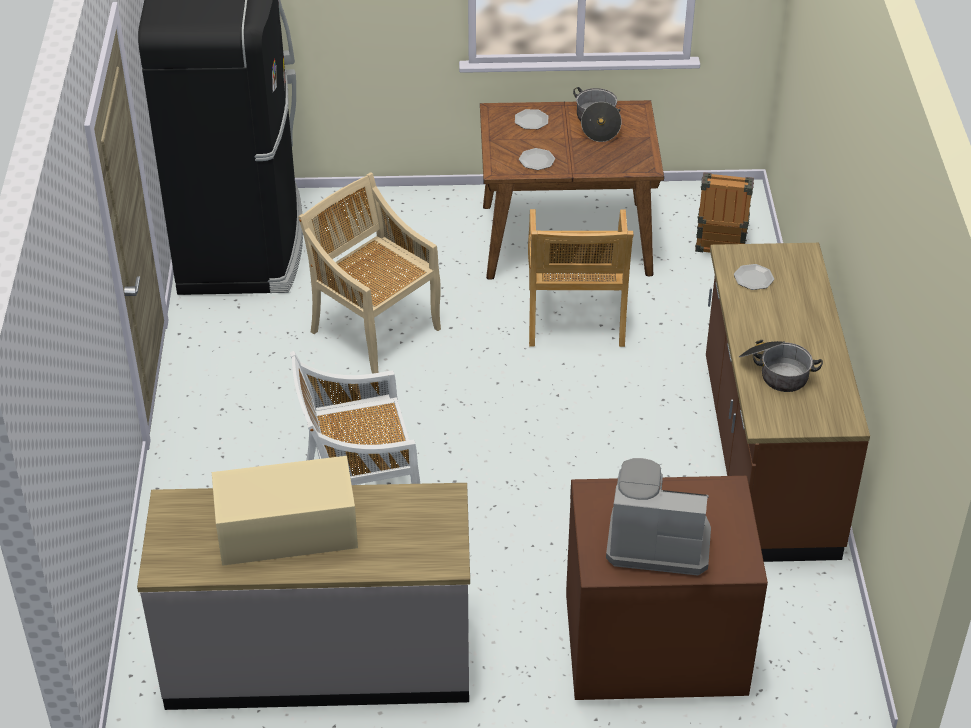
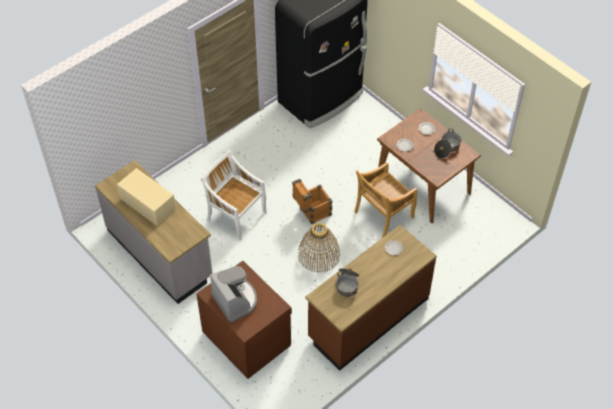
camera: 50 degrees right, 10 degrees up
beige chair [298,173,441,373] -> none
crate [695,172,754,252] -> crate moved to [292,179,332,224]
none -> basket [298,223,340,273]

